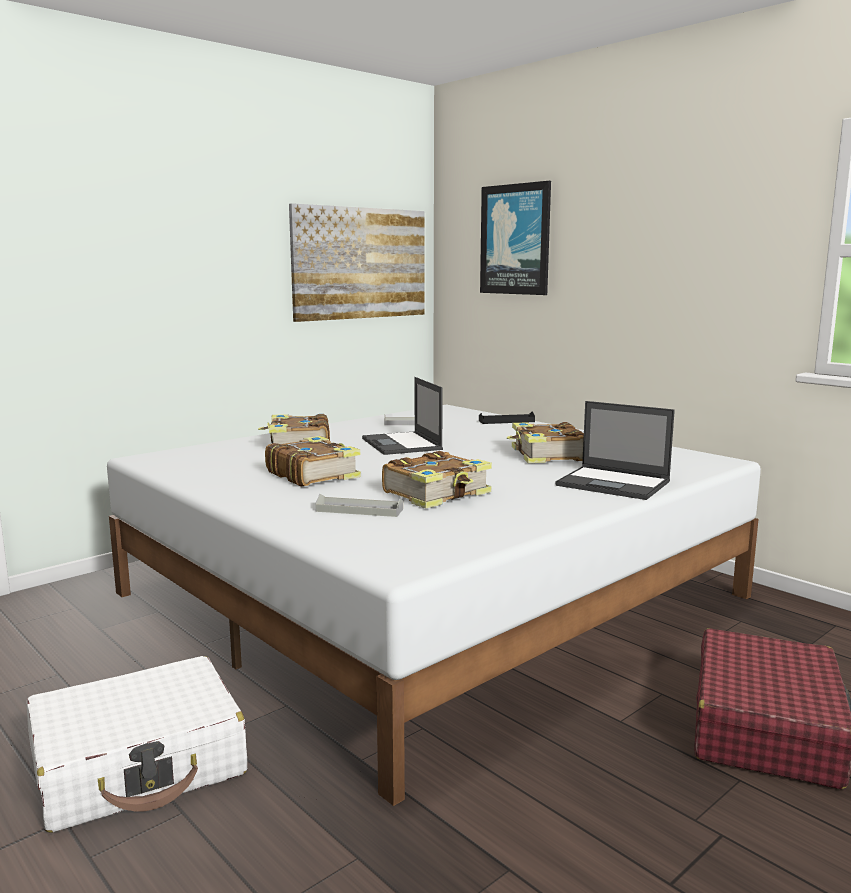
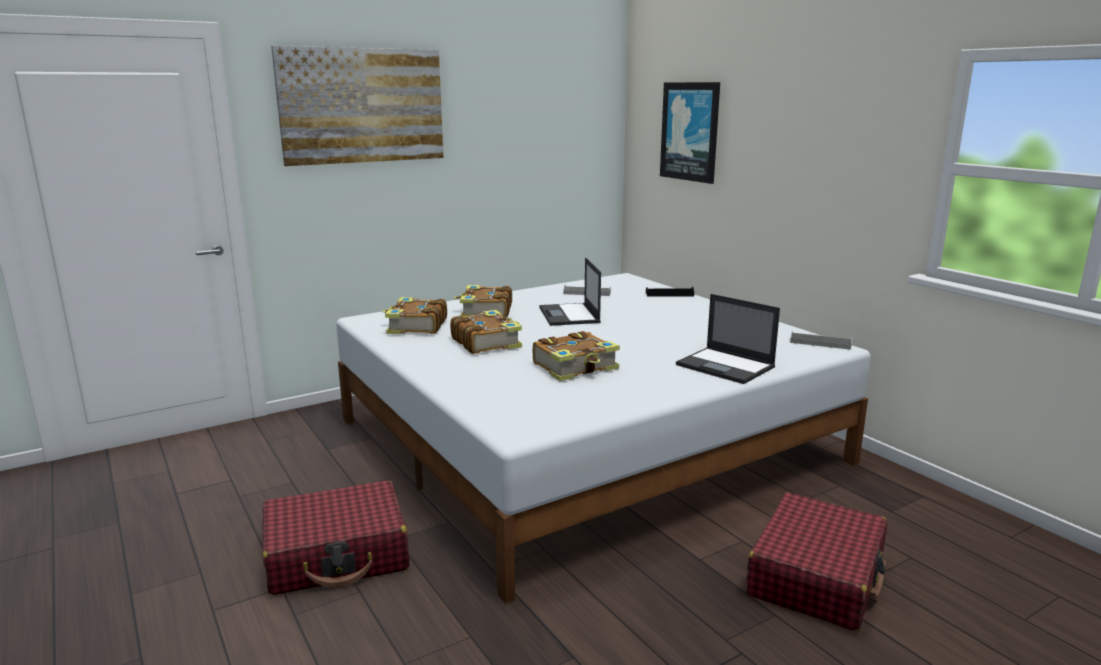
camera: 10 degrees right, 5 degrees up
white suitcase [27,656,247,833] -> red suitcase [262,481,410,595]
picture [289,203,425,322] -> picture moved to [271,46,444,166]
grey tray [315,494,403,517] -> grey tray moved to [790,331,852,350]
book [507,422,584,463] -> book moved to [383,297,447,334]

